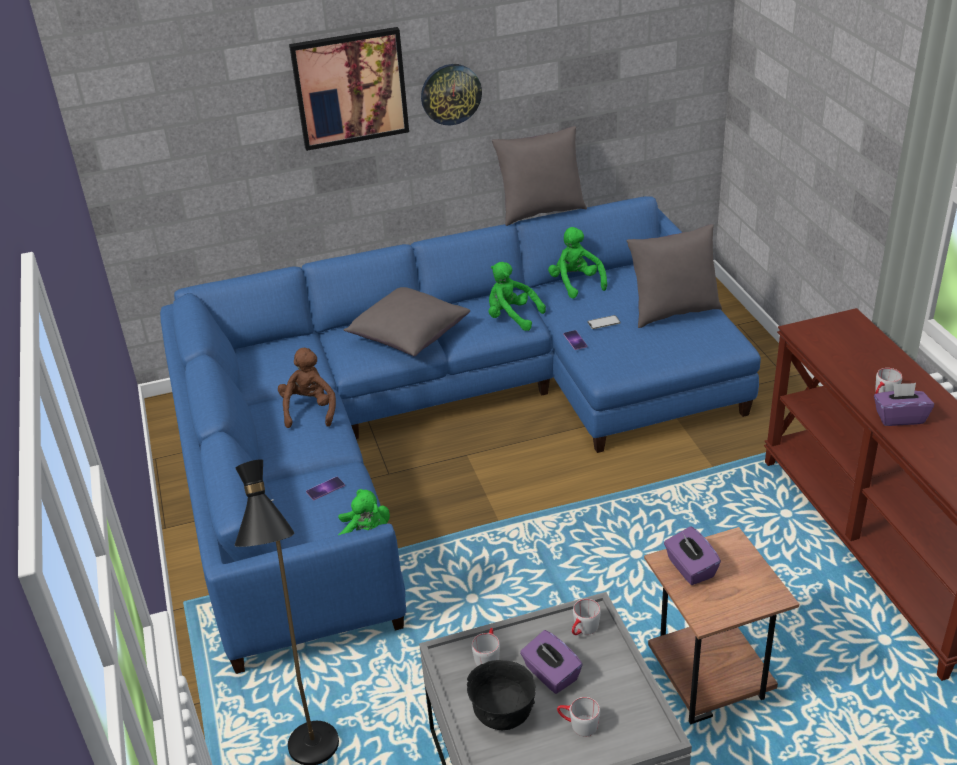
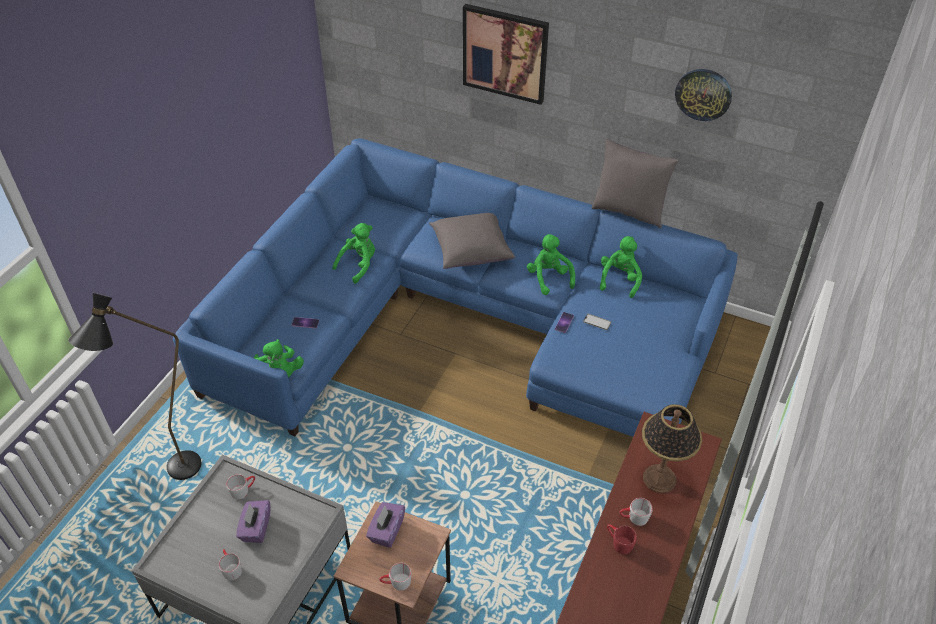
camera: 40 degrees right, 10 degrees up
brown plush toy [278,348,336,428] -> green plush toy [333,223,375,284]
wall clock [421,64,482,125] -> wall clock moved to [675,69,732,121]
black bowl [467,660,536,730] -> none
grey mug [572,599,601,635] -> grey mug moved to [379,563,412,591]
grey pillow [627,224,722,328] -> none
purple tissue box [874,383,934,426] -> red mug [607,525,637,554]
none -> table lamp [642,404,702,493]

